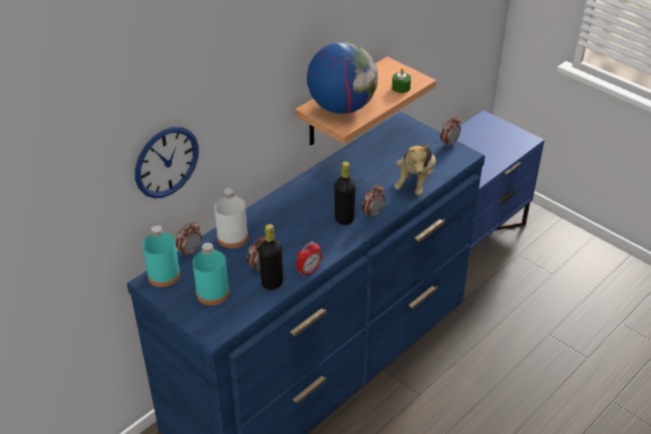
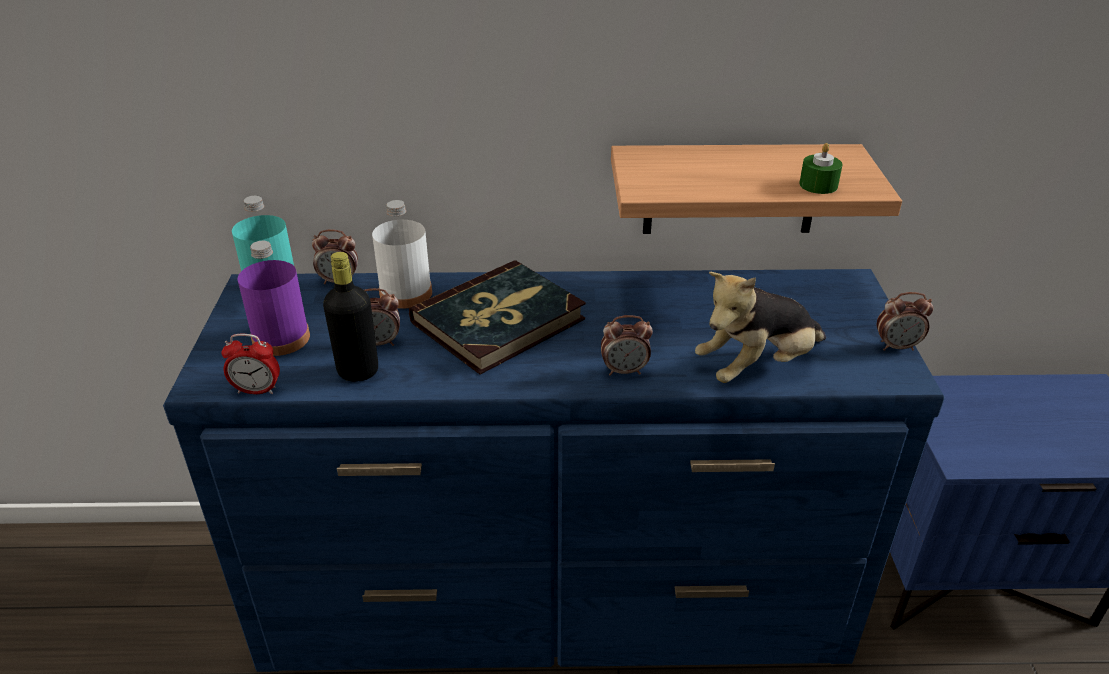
camera: 45 degrees right, 5 degrees down
wall clock [135,127,199,198] -> none
turquoise bottle [193,243,230,305] -> purple bottle [238,241,310,356]
alarm clock [296,242,322,277] -> alarm clock moved to [221,334,280,394]
globe [307,42,378,114] -> none
black bottle [335,161,356,225] -> none
none -> book [409,260,586,375]

